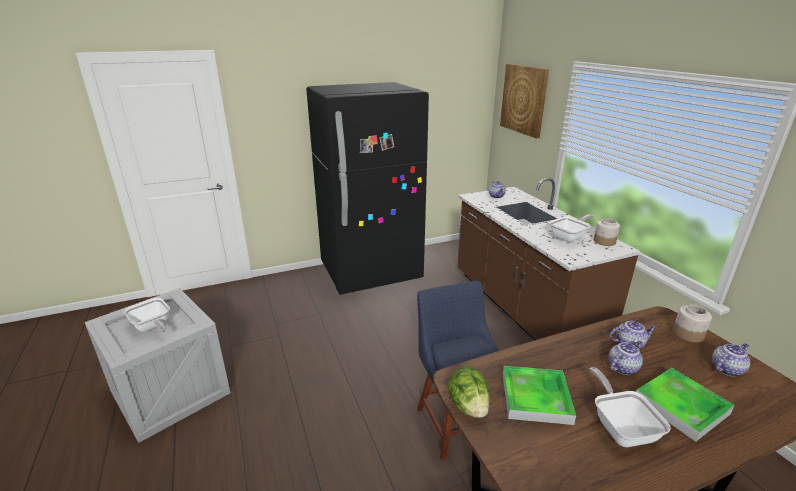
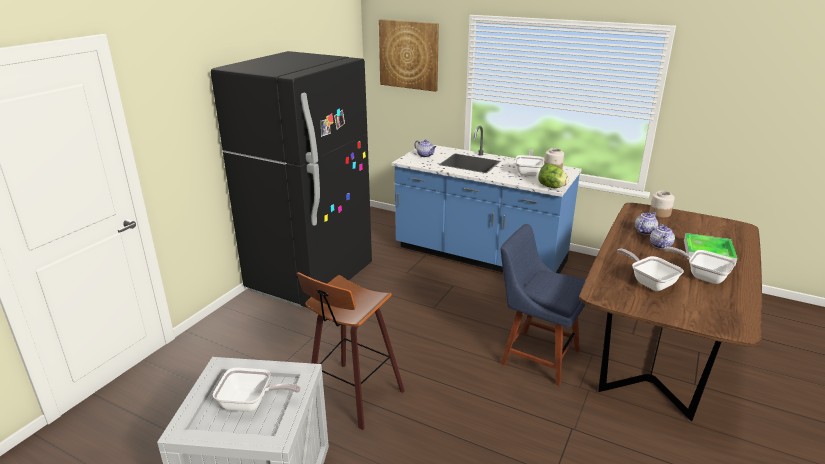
camera: 40 degrees left, 0 degrees up
lettuce [448,366,490,418] -> lettuce moved to [538,164,569,188]
brown counter [458,178,641,340] -> blue counter [392,126,581,274]
tray [503,366,576,425] -> frying pan [617,249,684,291]
teapot [712,343,750,376] -> none
none -> stool [297,272,405,430]

